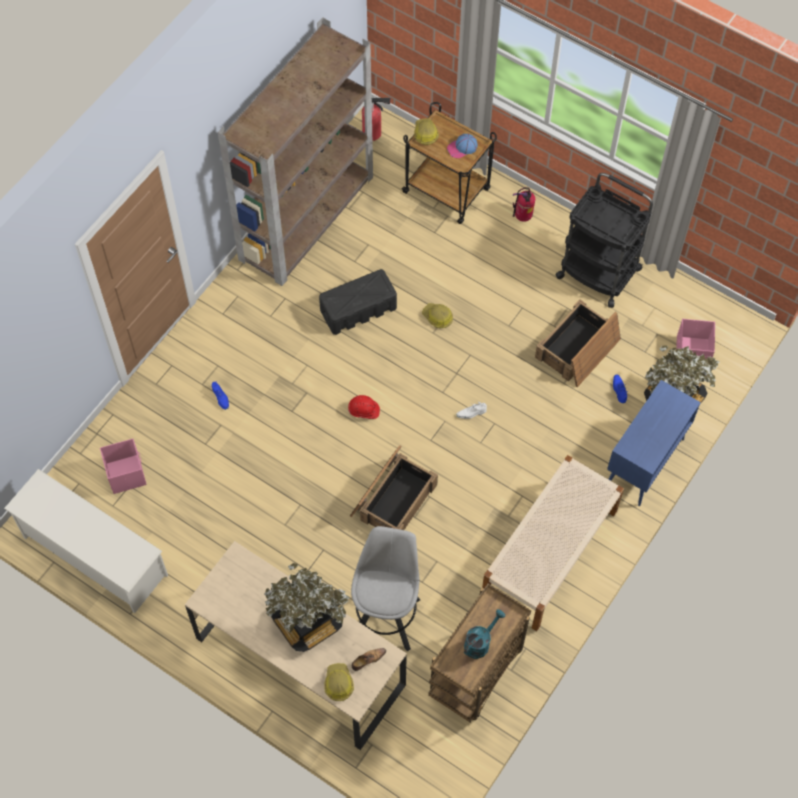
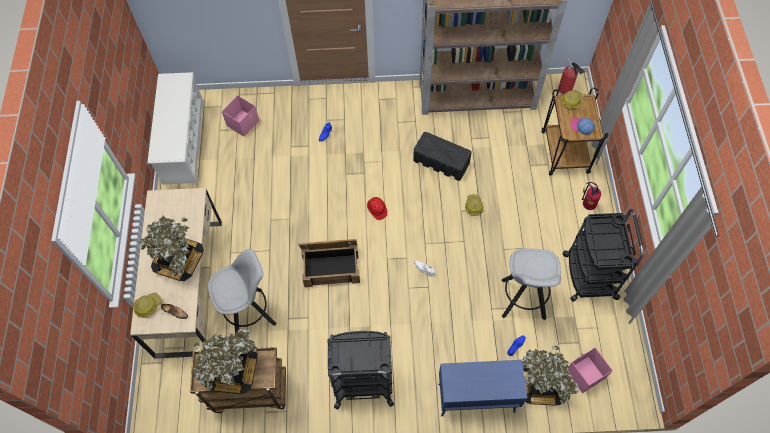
camera: 55 degrees right, 0 degrees up
turquoise watering can [464,609,505,659] -> potted plant [193,329,257,394]
beige bench [482,455,624,631] -> black cart [328,331,394,409]
crate [535,299,621,388] -> grey stool [501,248,561,320]

